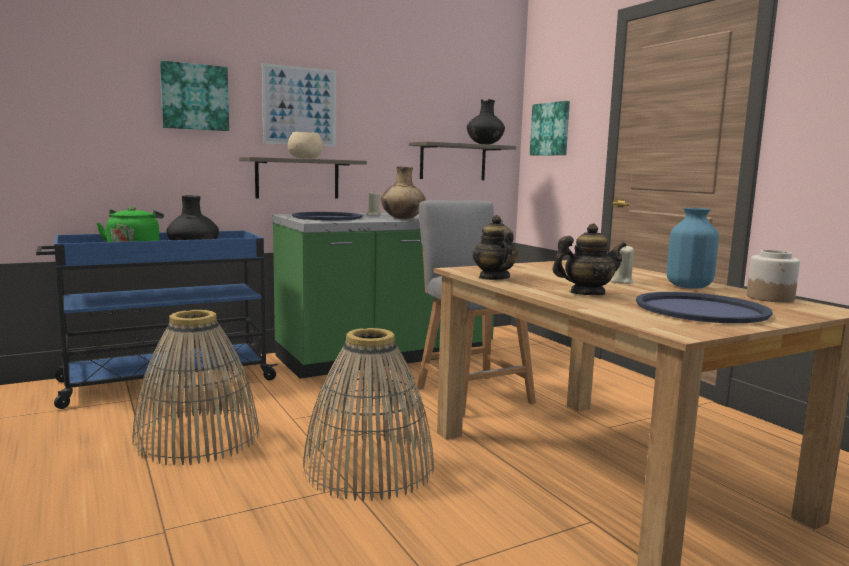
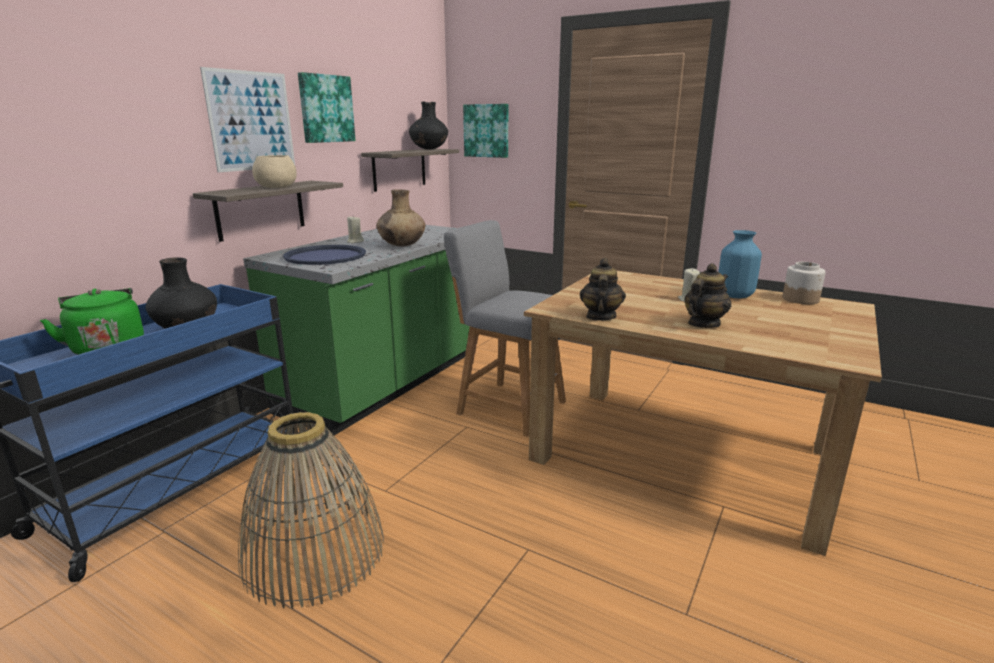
camera: 30 degrees left, 10 degrees up
picture [160,60,229,131] -> picture moved to [298,72,356,143]
basket [303,328,434,501] -> none
teapot [473,215,518,280] -> teapot turned 60 degrees clockwise [580,258,626,321]
blue tray [636,292,773,323] -> none

